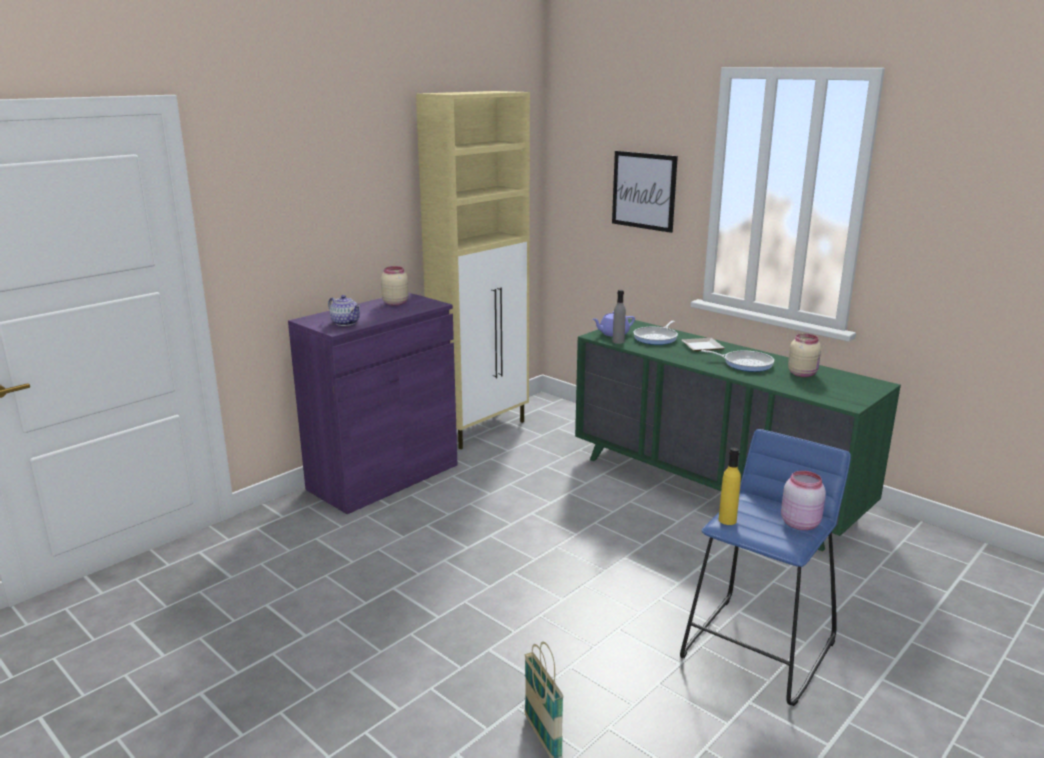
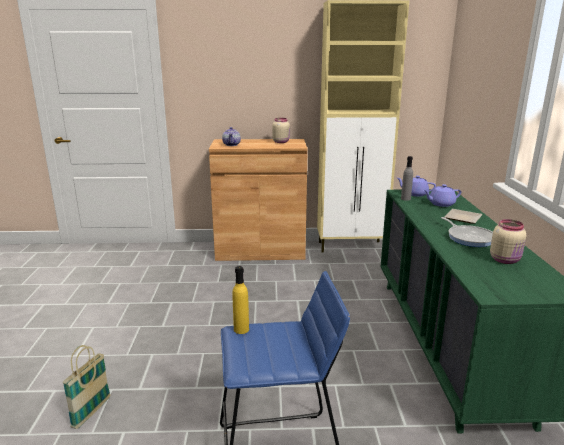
camera: 45 degrees right, 0 degrees up
purple cabinet [288,293,458,514] -> brown cabinet [209,139,308,261]
picture [612,151,678,233] -> none
frying pan [633,320,678,345] -> purple teapot [424,184,461,207]
pink jar [781,471,826,530] -> none

